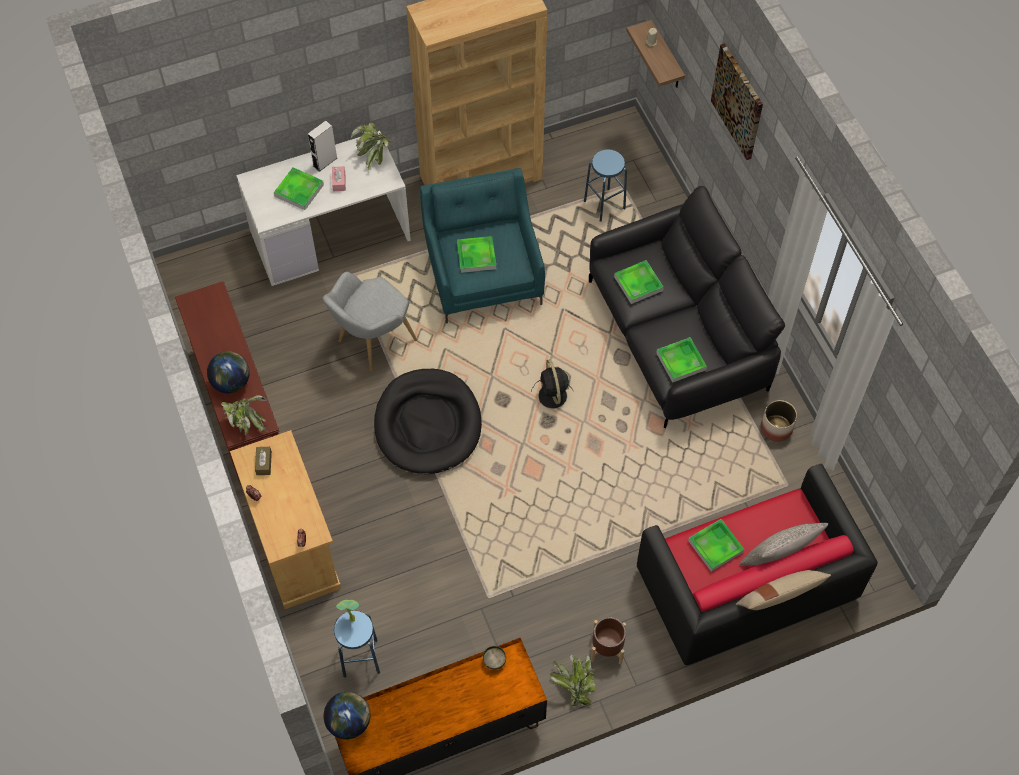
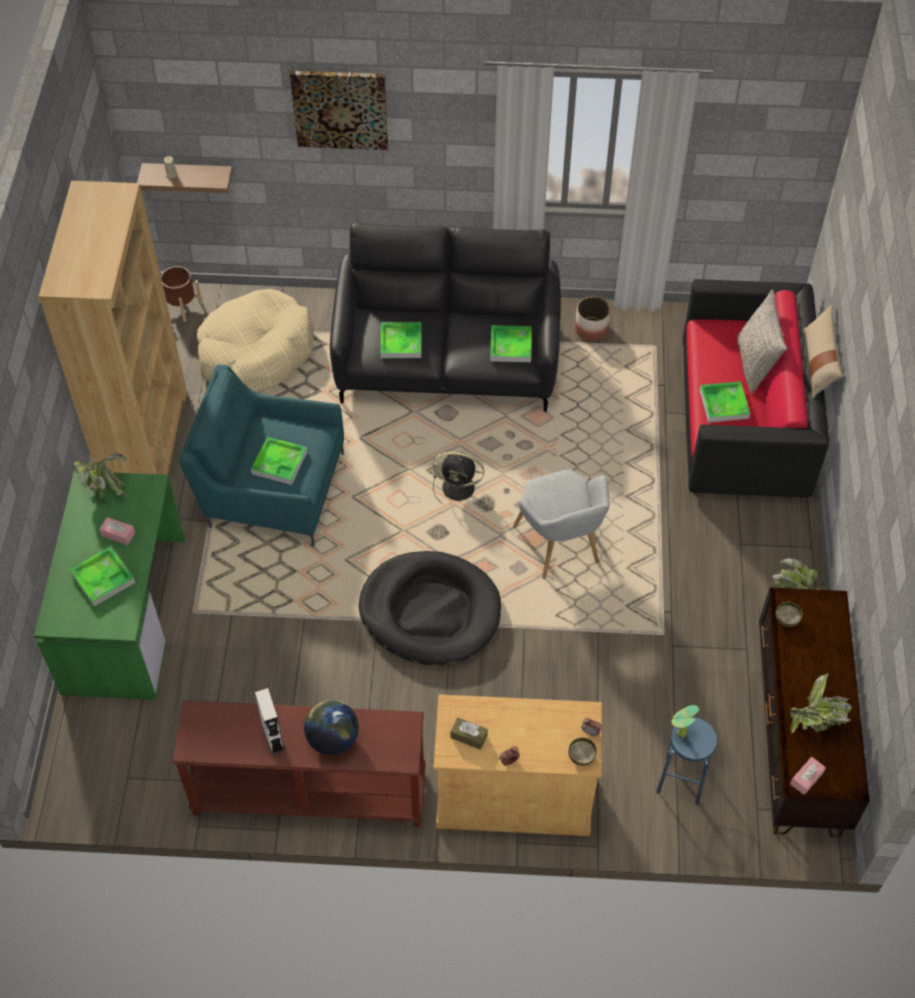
camera: 65 degrees left, 5 degrees down
potted plant [221,395,268,435] -> potted plant moved to [790,673,852,733]
white desk [236,131,411,286] -> green desk [34,471,185,700]
white speaker [308,121,337,172] -> white speaker moved to [255,688,285,755]
grey armchair [322,272,417,371] -> grey armchair moved to [513,470,609,579]
globe [324,692,370,739] -> pink tissue box [790,757,826,795]
blue stool [584,149,627,222] -> beige dog bed [197,289,314,393]
brown planter [591,617,626,664] -> brown planter moved to [161,266,202,322]
none -> bowl [568,737,597,766]

